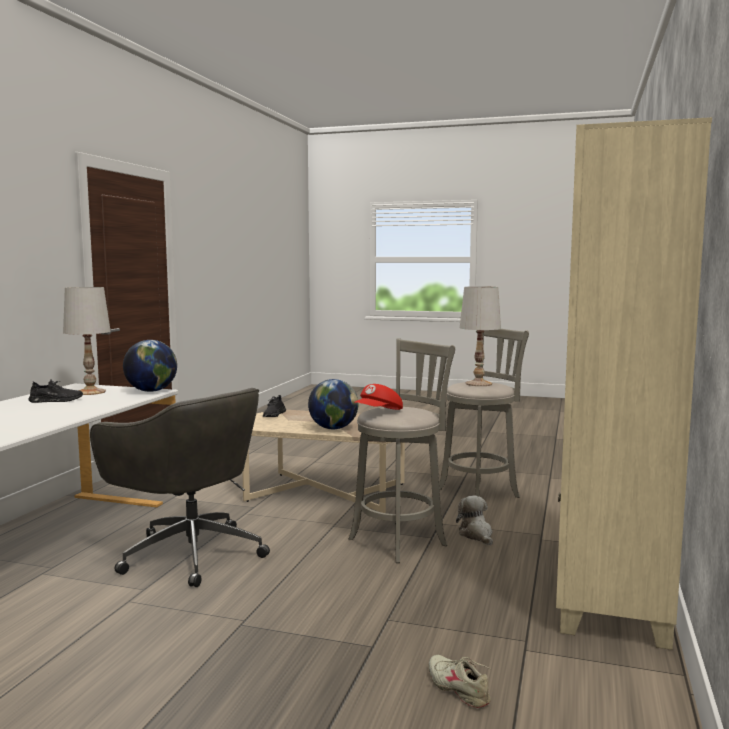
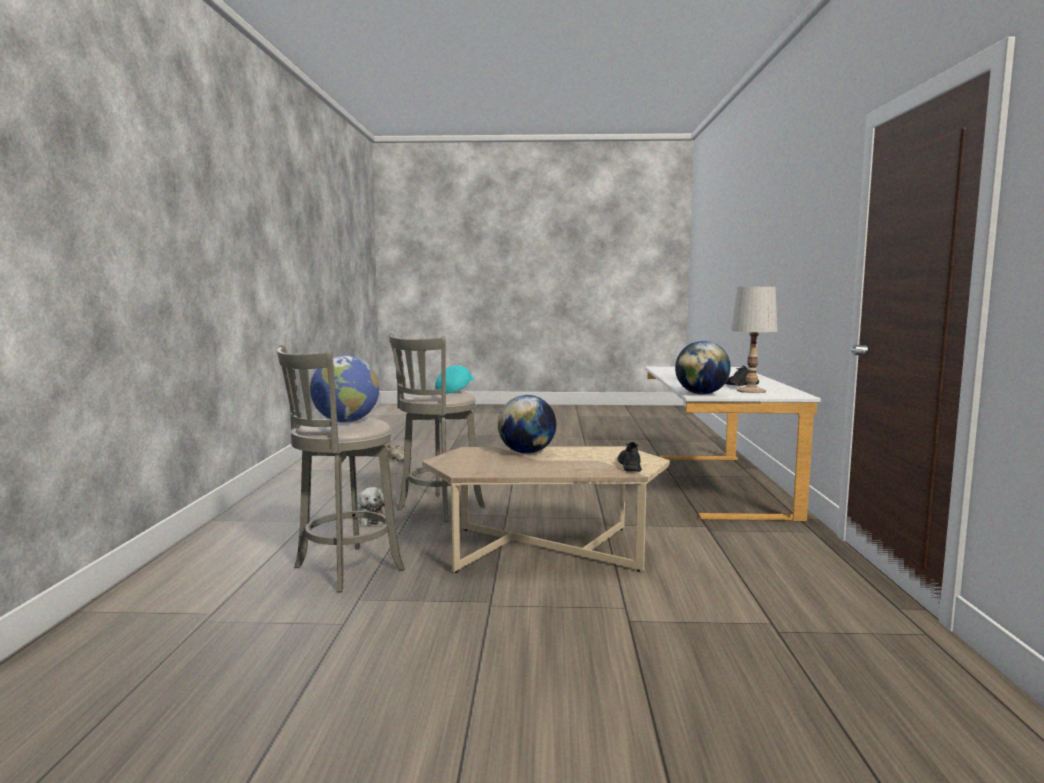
camera: 165 degrees right, 0 degrees up
grey office chair [90,388,270,587] -> none
red cap [354,384,403,410] -> turquoise cap [435,365,475,393]
white table lamp [460,286,501,386] -> globe [310,355,379,423]
beige bookcase [556,117,712,650] -> none

